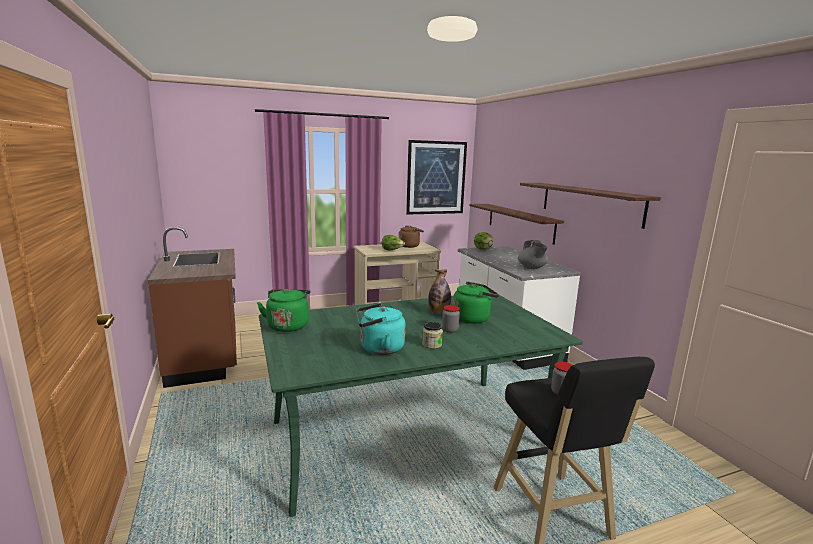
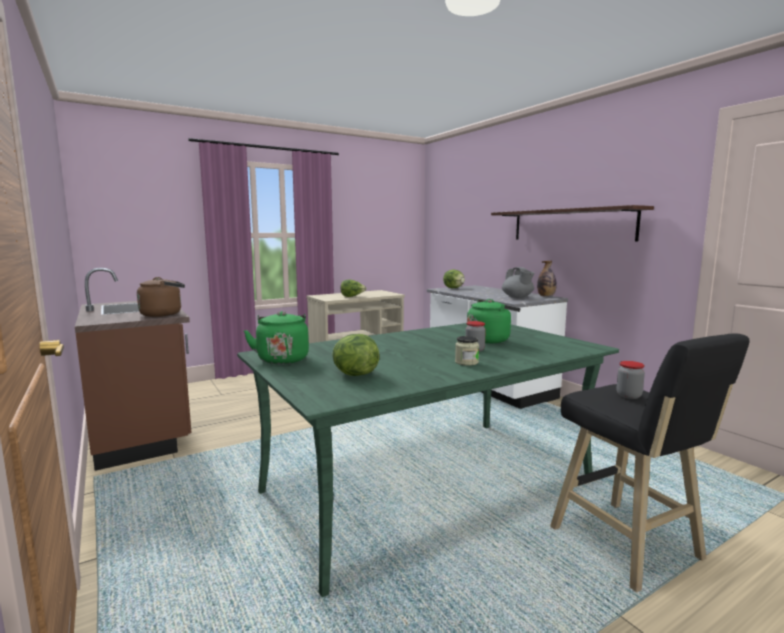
camera: 10 degrees left, 5 degrees down
turquoise kettle [356,303,406,355] -> none
brown kettle [398,226,424,248] -> brown kettle moved to [137,277,185,317]
picture [406,140,467,215] -> none
bottle [428,269,451,314] -> bottle moved to [537,261,557,296]
shelf [469,204,564,245] -> none
none -> lettuce [332,334,379,376]

